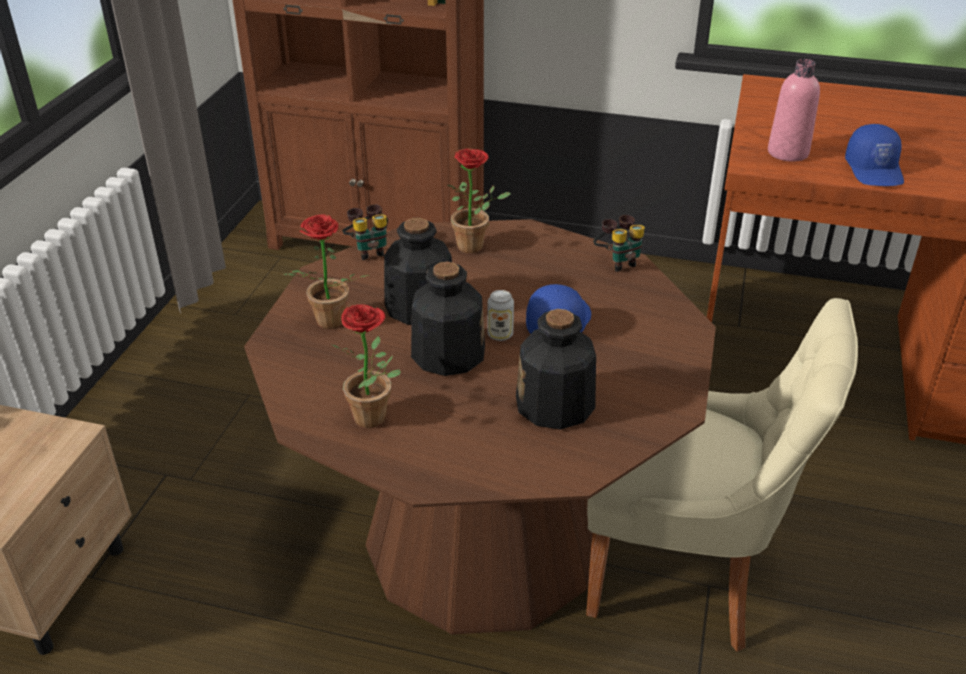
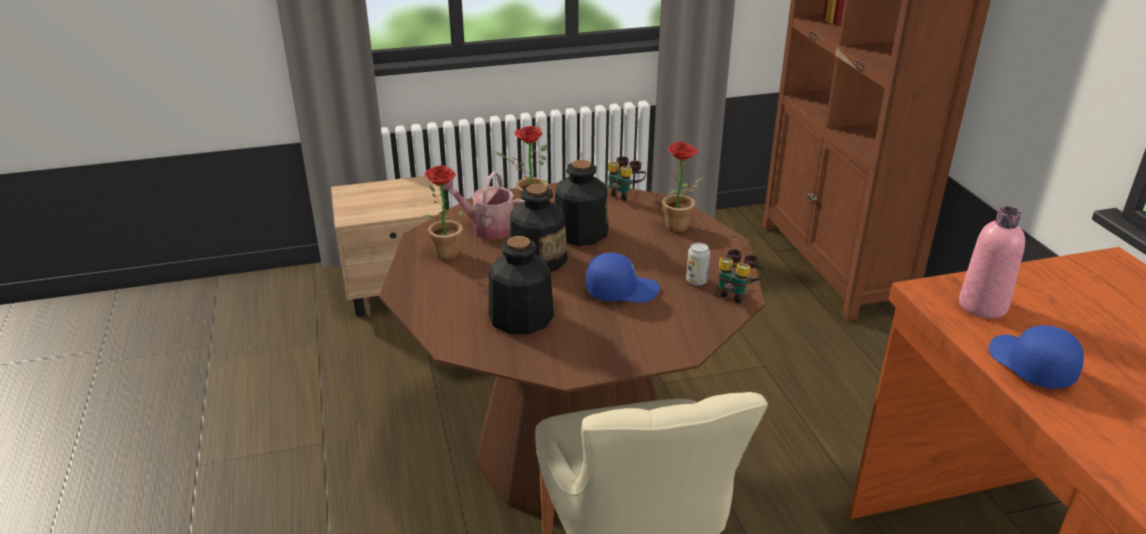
camera: 60 degrees right, 5 degrees down
can [488,290,514,341] -> can moved to [686,243,710,286]
blue cap [845,124,904,186] -> blue cap turned 105 degrees clockwise [989,325,1084,388]
none -> watering can [439,172,525,239]

